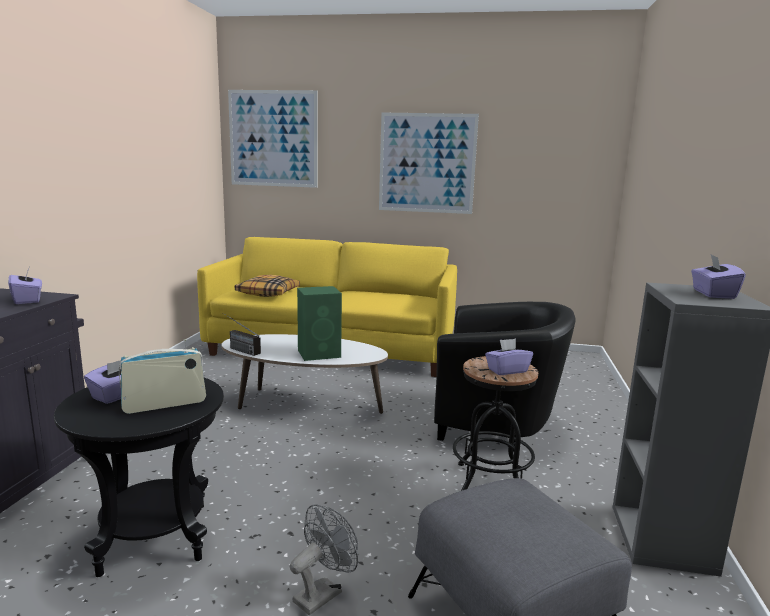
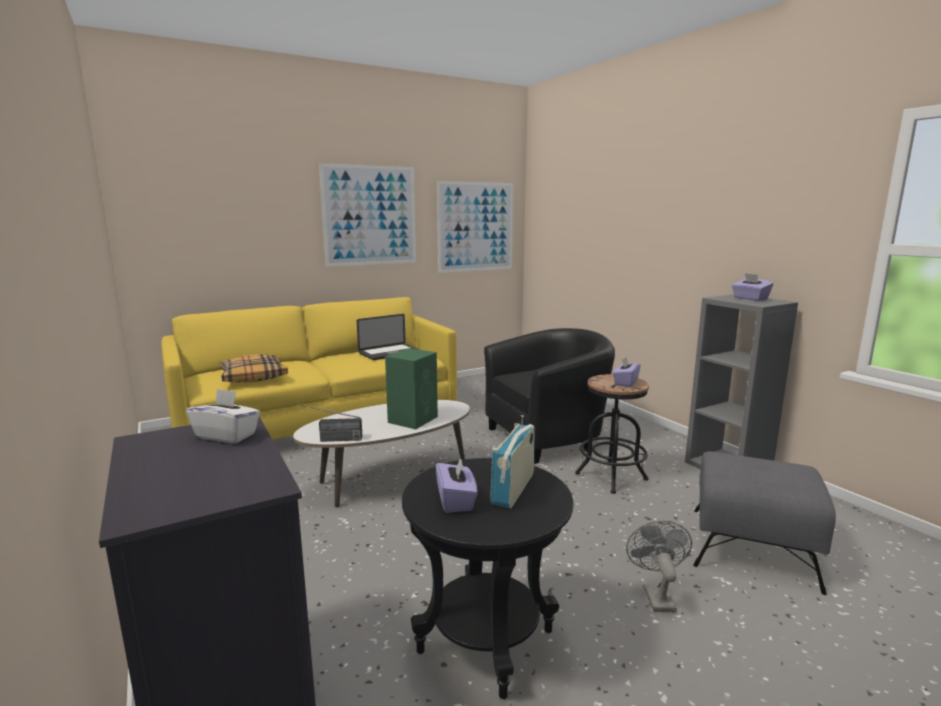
camera: 40 degrees left, 0 degrees up
purple tissue box [8,268,42,304] -> white tissue box [186,389,260,443]
picture [228,90,317,188] -> picture moved to [437,181,514,273]
none -> laptop [357,314,420,360]

